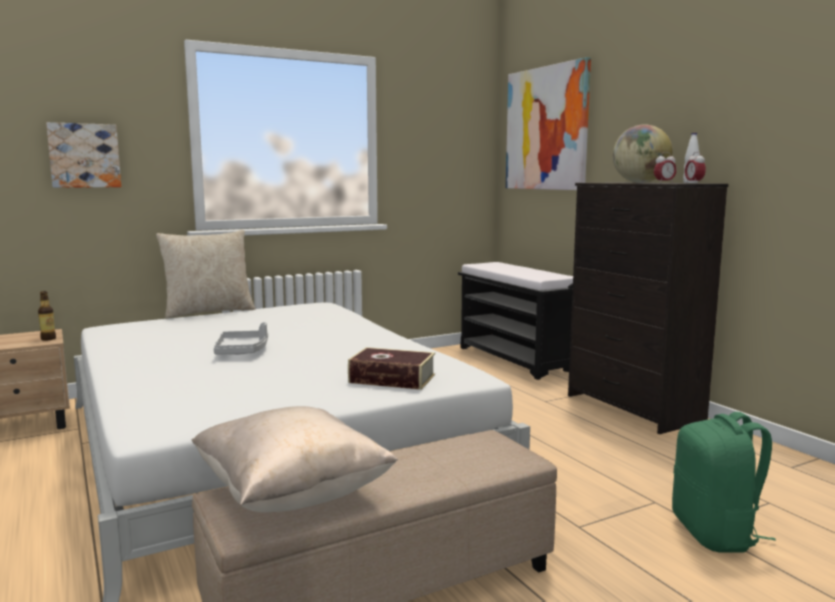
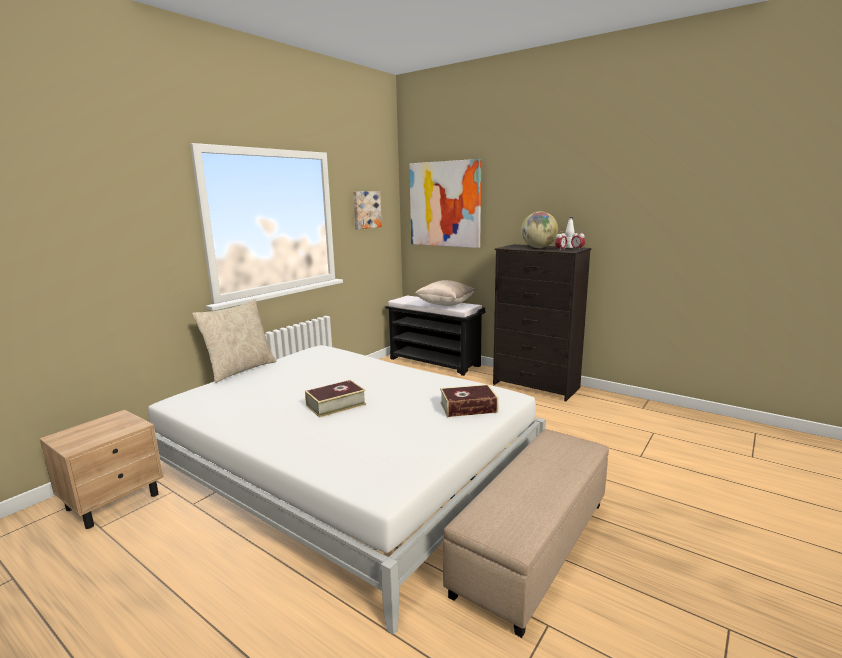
camera: 25 degrees left, 5 degrees up
bottle [38,291,56,341] -> none
picture [46,122,121,188] -> picture moved to [353,191,382,229]
beige pillow [191,406,398,512] -> beige pillow moved to [415,280,475,306]
grey tray [214,322,268,355] -> book [305,380,366,418]
green backpack [672,412,776,552] -> none

